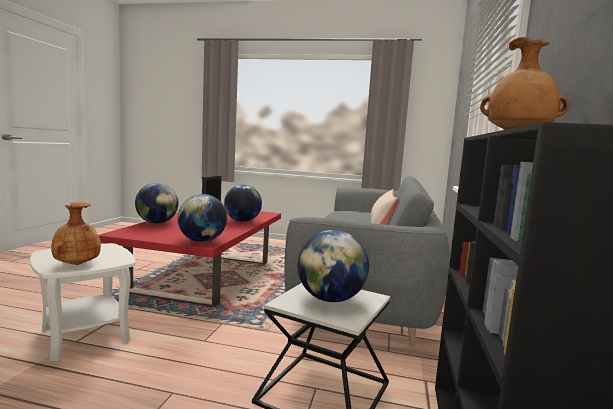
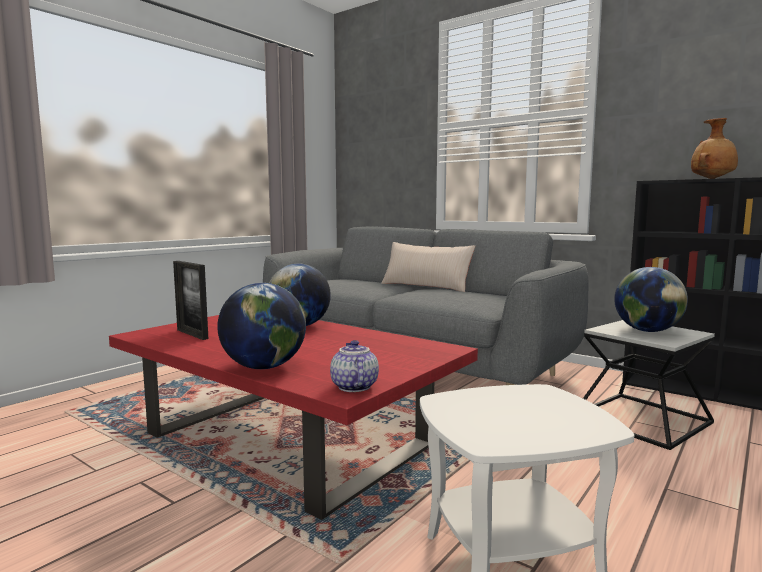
camera: 65 degrees left, 0 degrees up
brown vase [51,202,101,265] -> none
globe [177,194,227,242] -> none
none -> teapot [330,340,379,392]

